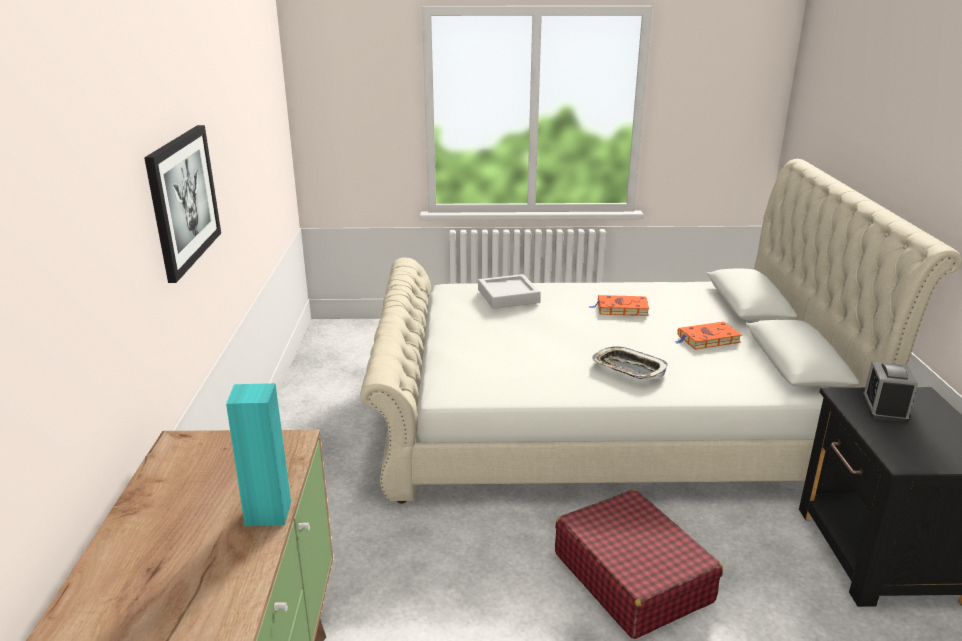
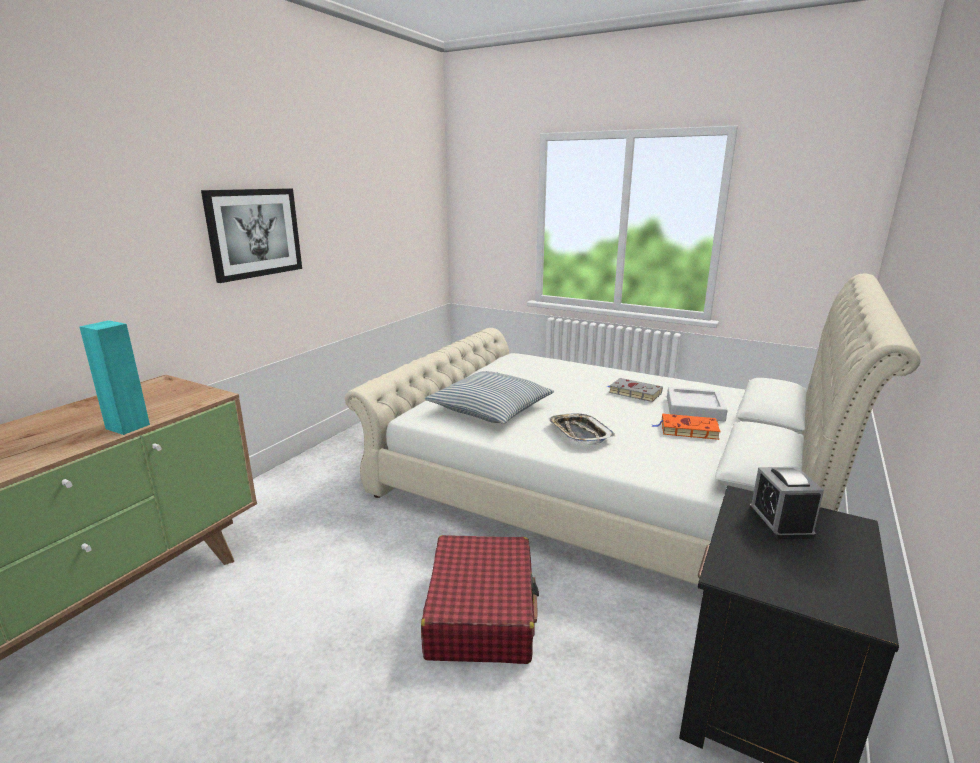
camera: 30 degrees right, 5 degrees down
grey tray [478,274,541,309] -> grey tray moved to [667,387,728,422]
orange book [589,295,649,316] -> grey book [608,378,663,402]
alarm clock [863,362,918,422] -> alarm clock turned 45 degrees counterclockwise [749,467,824,539]
none -> pillow [425,371,554,424]

